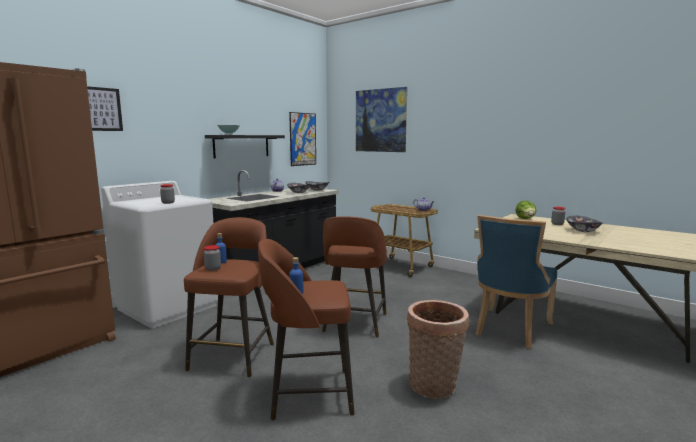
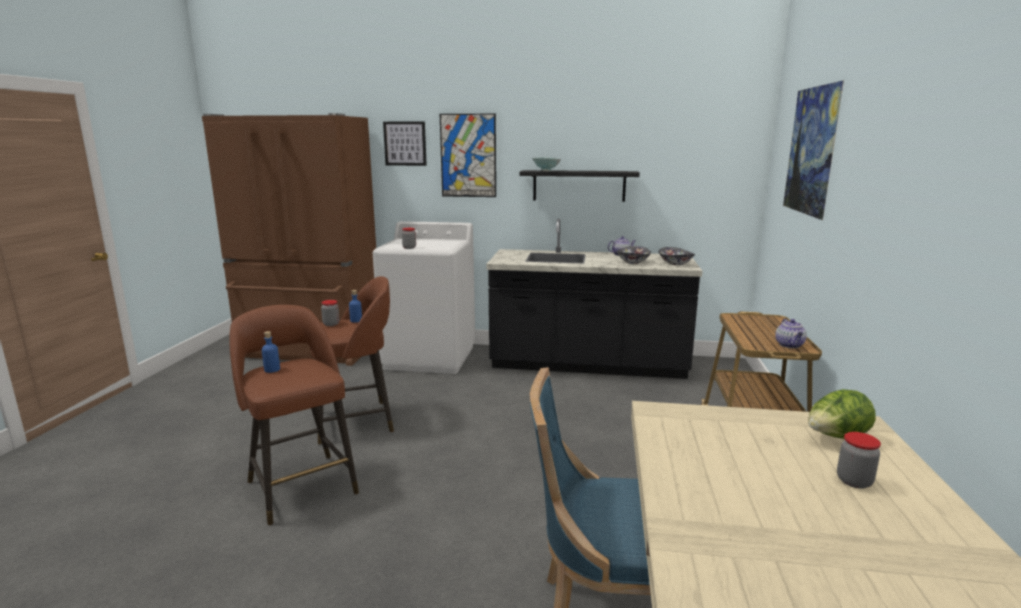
camera: 60 degrees right, 5 degrees up
picture [289,112,316,166] -> picture moved to [440,114,496,197]
brown stool [322,216,387,337] -> none
basket [407,300,469,399] -> none
bowl [566,216,603,232] -> none

